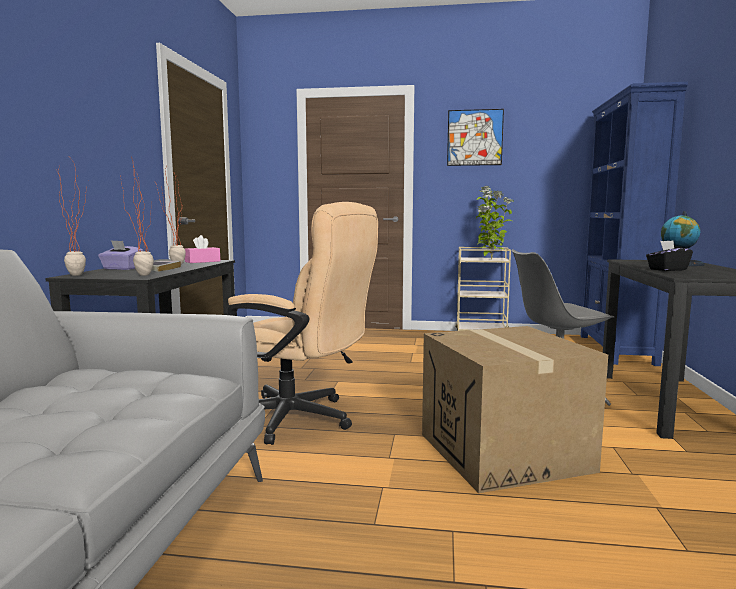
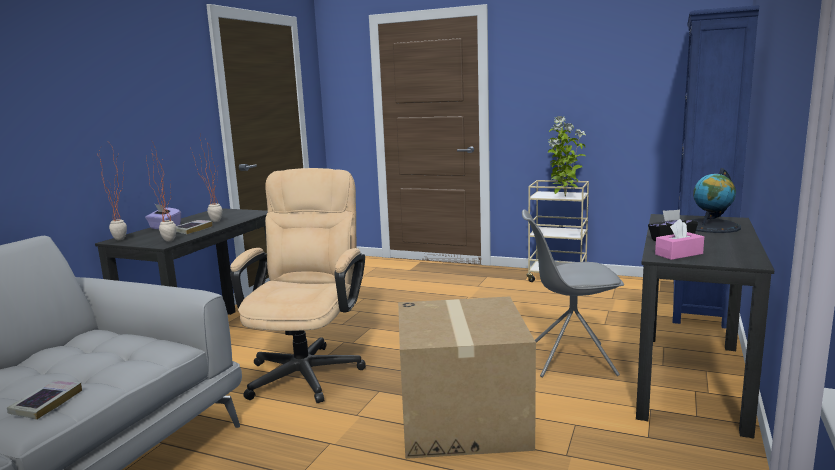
camera: 15 degrees right, 5 degrees up
pink tissue box [185,235,220,263] -> pink tissue box moved to [655,219,704,260]
beige office chair [228,202,378,445] -> beige office chair turned 120 degrees counterclockwise [230,168,366,403]
picture [447,109,504,166] -> none
none -> book [7,380,82,420]

